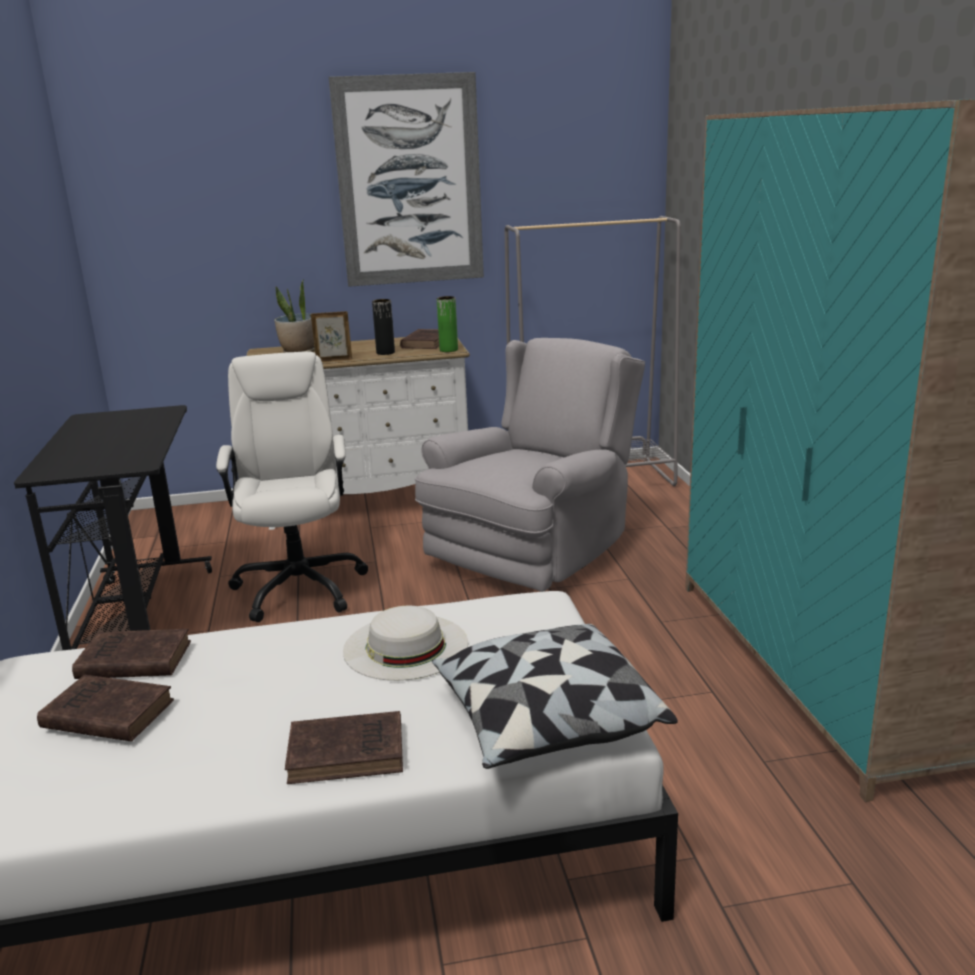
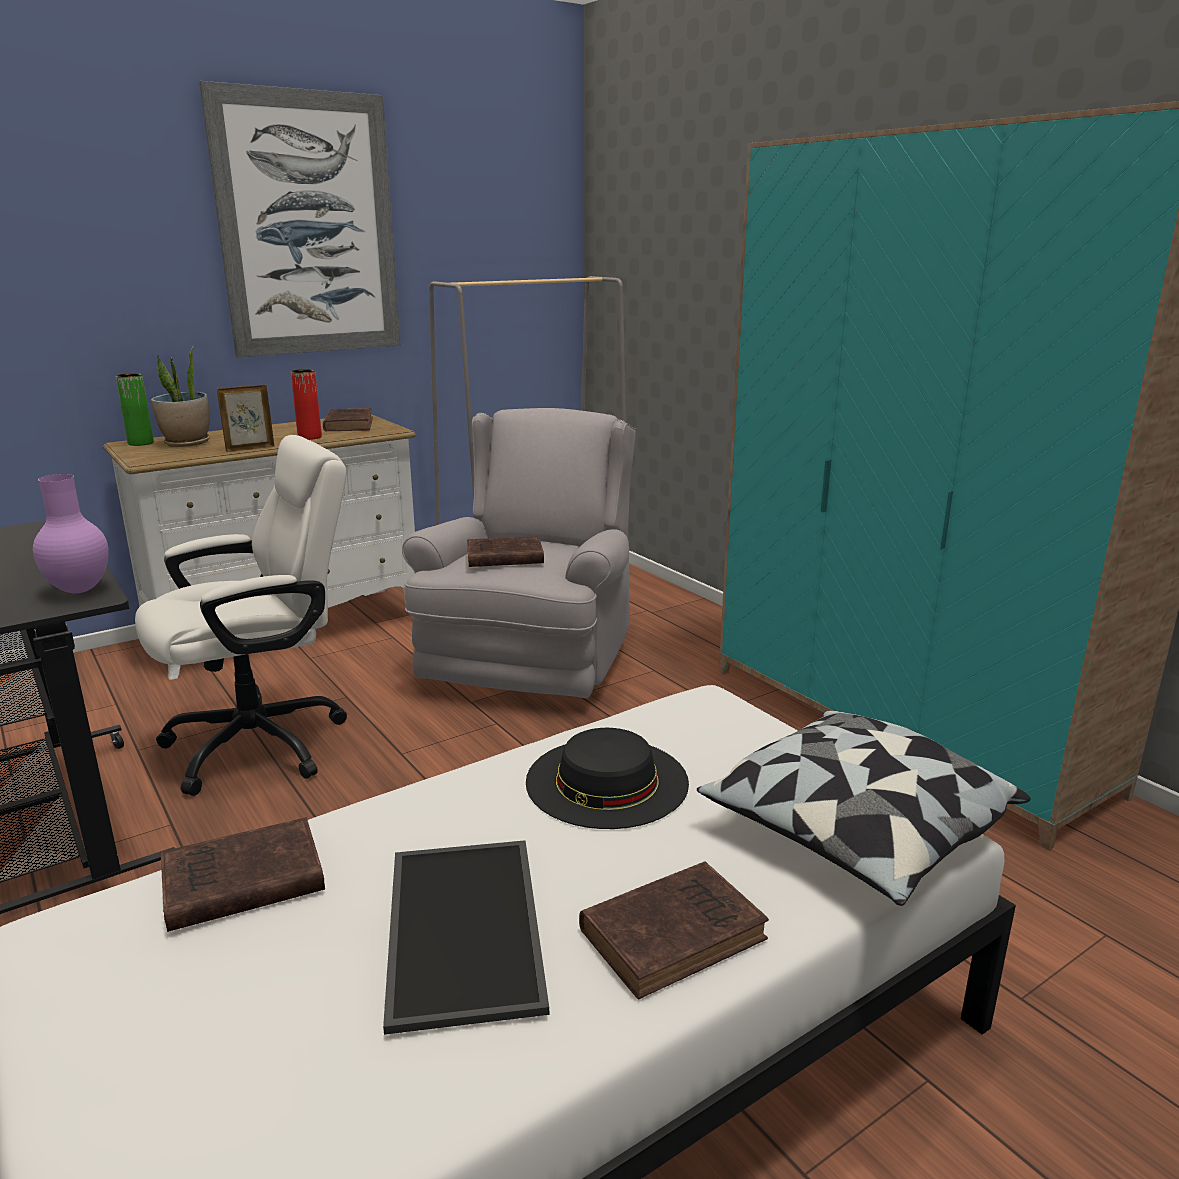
camera: 25 degrees left, 0 degrees up
brown book [37,675,174,742] -> brown book moved to [467,536,544,567]
white office chair [216,352,368,622] -> white office chair turned 90 degrees clockwise [135,435,347,796]
white hat [343,606,468,681] -> black hat [526,728,689,829]
black vase [372,299,395,355] -> red vase [290,369,322,440]
green vase [437,296,458,352] -> green vase moved to [116,373,154,446]
none -> purple vase [33,474,109,594]
none -> tray [383,840,549,1035]

